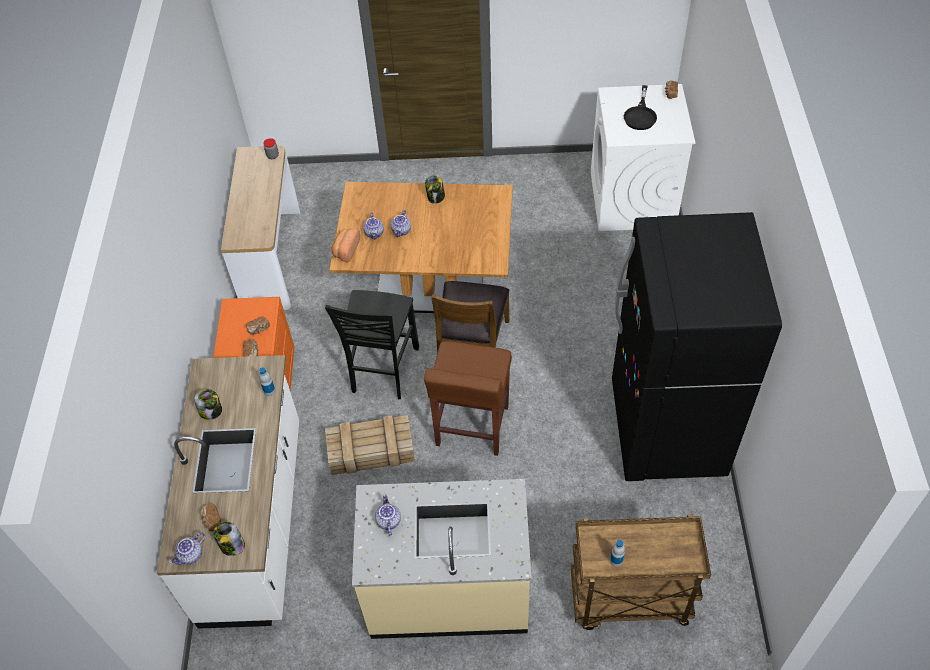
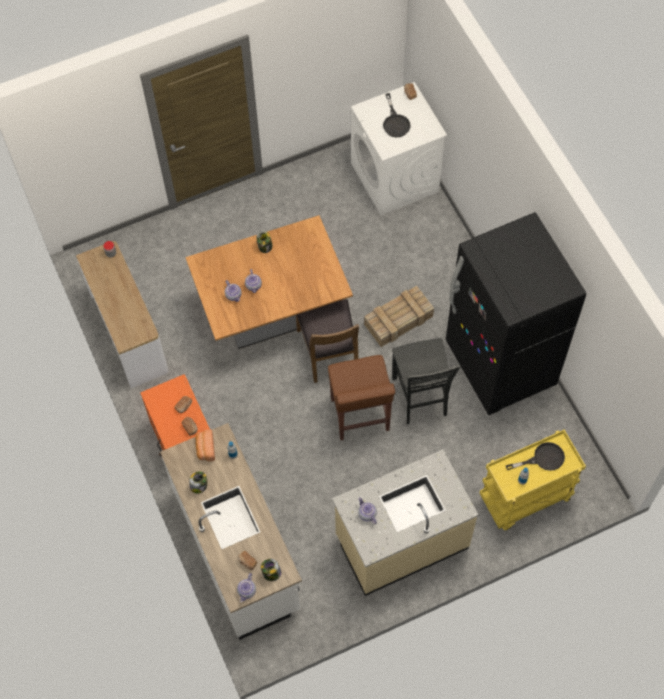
camera: 25 degrees left, 10 degrees up
black chair [325,290,419,399] -> black chair moved to [392,338,460,424]
crate [325,415,415,475] -> crate moved to [364,286,434,347]
bread [331,228,360,263] -> bread moved to [195,429,215,461]
brown cart [570,514,711,630] -> yellow cart [480,430,586,530]
none -> black frying pan [506,442,565,471]

